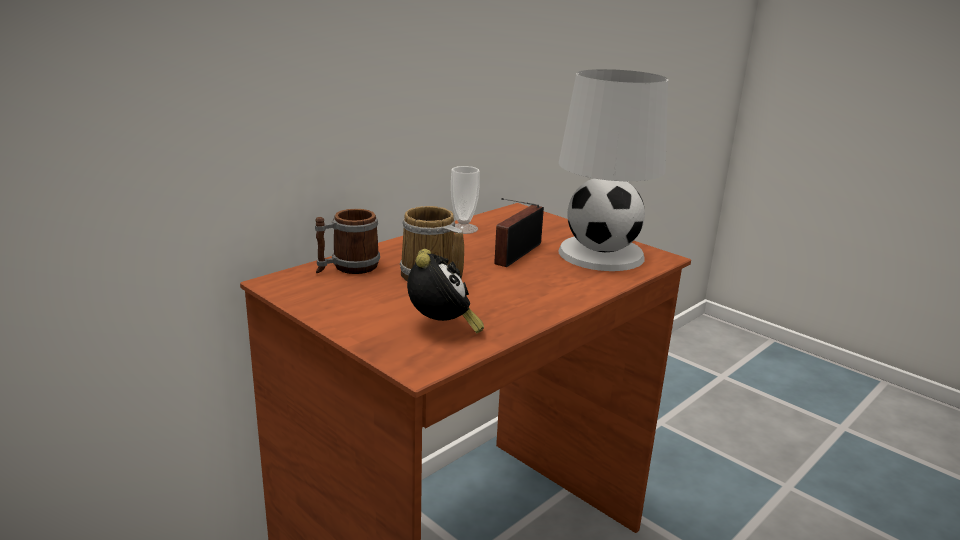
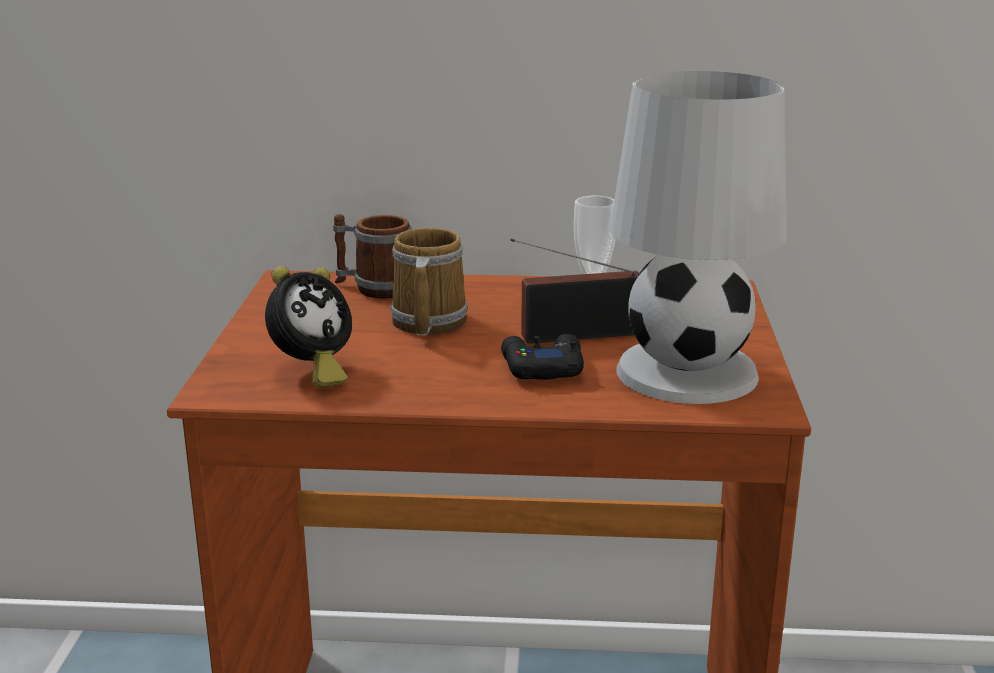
camera: 50 degrees right, 0 degrees up
none -> black game controller [501,333,584,380]

